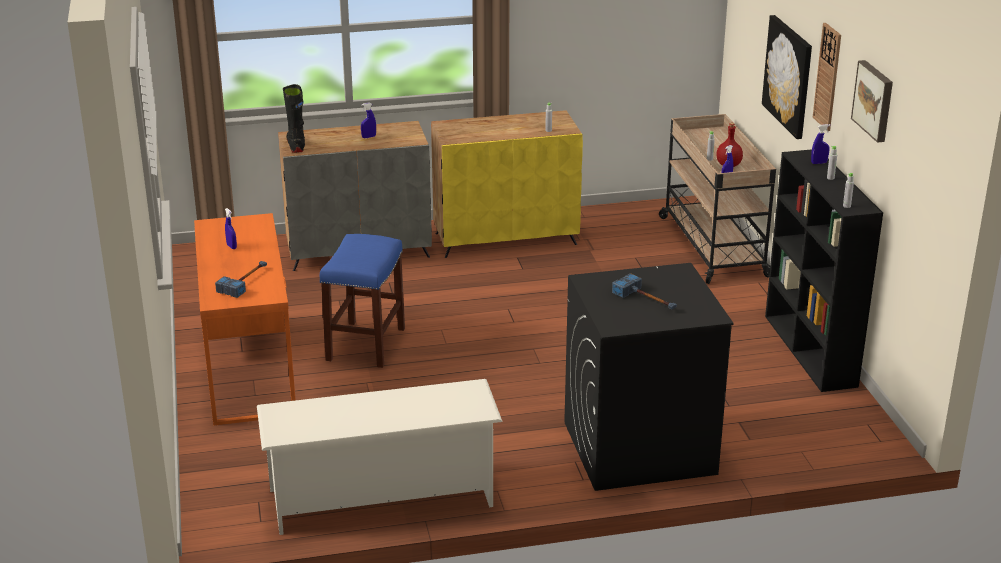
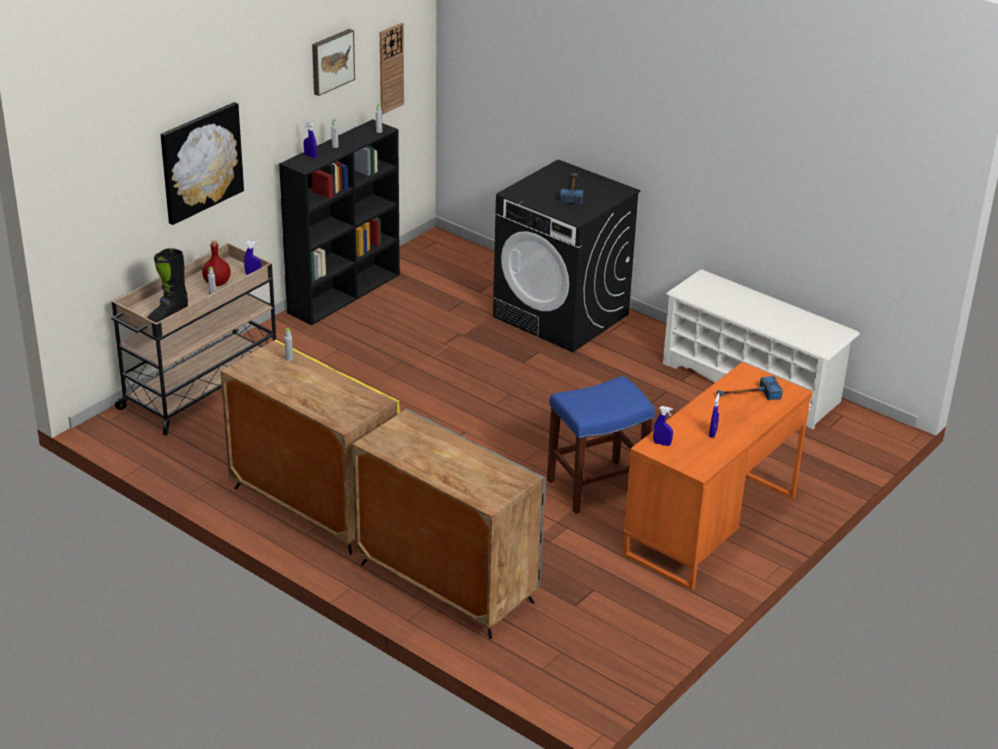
camera: 130 degrees left, 5 degrees up
black boot [283,84,305,153] -> black boot moved to [147,248,188,323]
blue spray bottle [361,102,376,138] -> blue spray bottle moved to [653,406,673,446]
wall clock [813,23,841,131] -> wall clock moved to [380,23,404,114]

